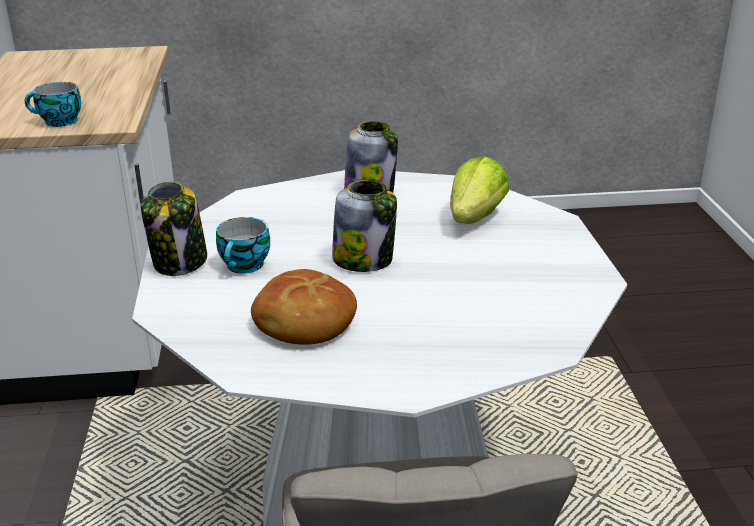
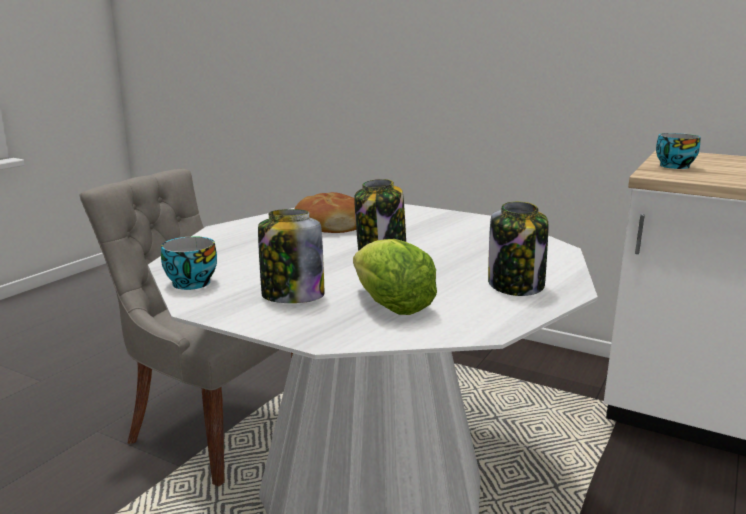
camera: 125 degrees right, 10 degrees down
jar [141,181,207,276] -> jar moved to [258,209,325,303]
cup [216,217,270,274] -> cup moved to [161,236,217,290]

